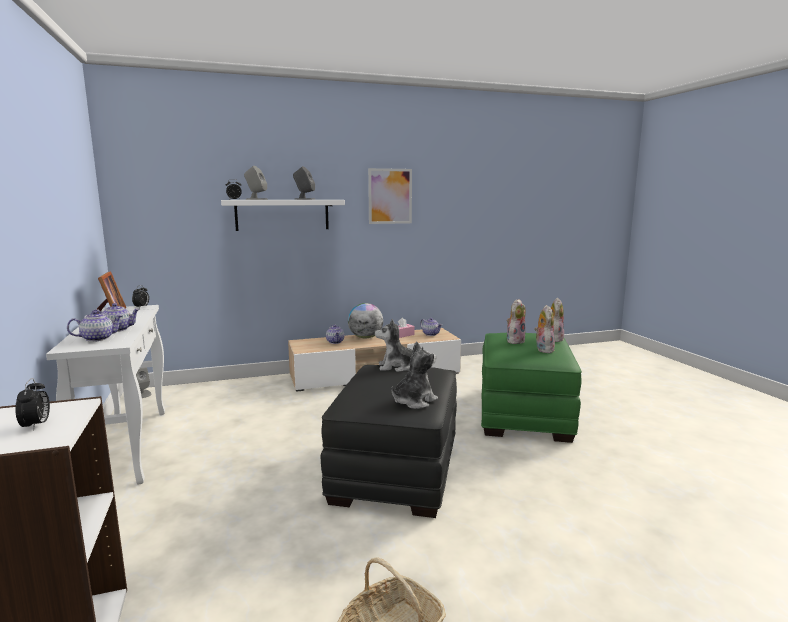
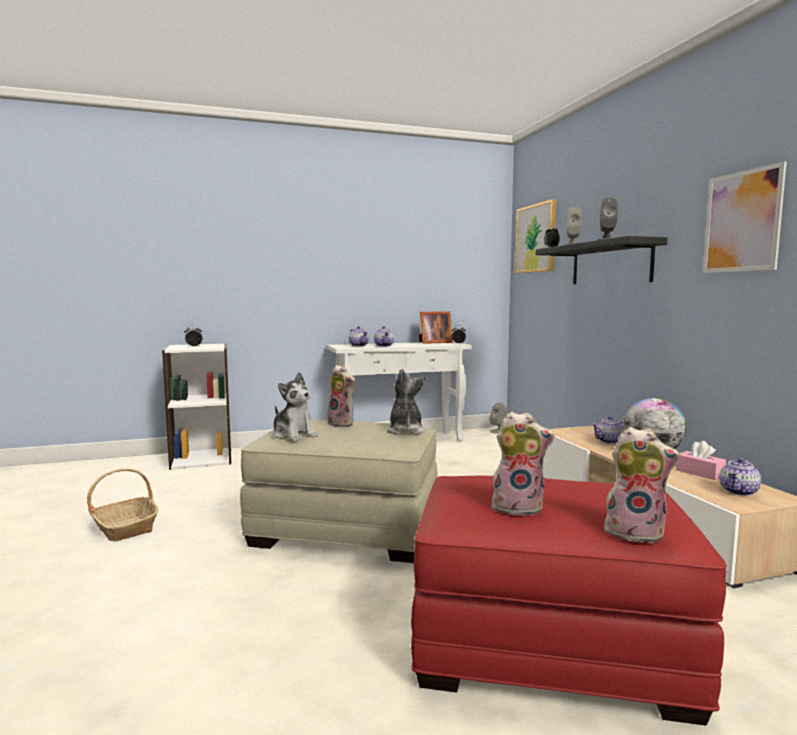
camera: 90 degrees right, 5 degrees down
white shelf [221,200,345,231] -> black shelf [536,236,668,284]
black ottoman [321,365,457,518] -> beige ottoman [240,420,438,563]
green ottoman [481,333,582,443] -> red ottoman [411,476,727,726]
plush toy [507,299,526,344] -> plush toy moved to [327,365,356,427]
none -> picture [515,199,556,273]

